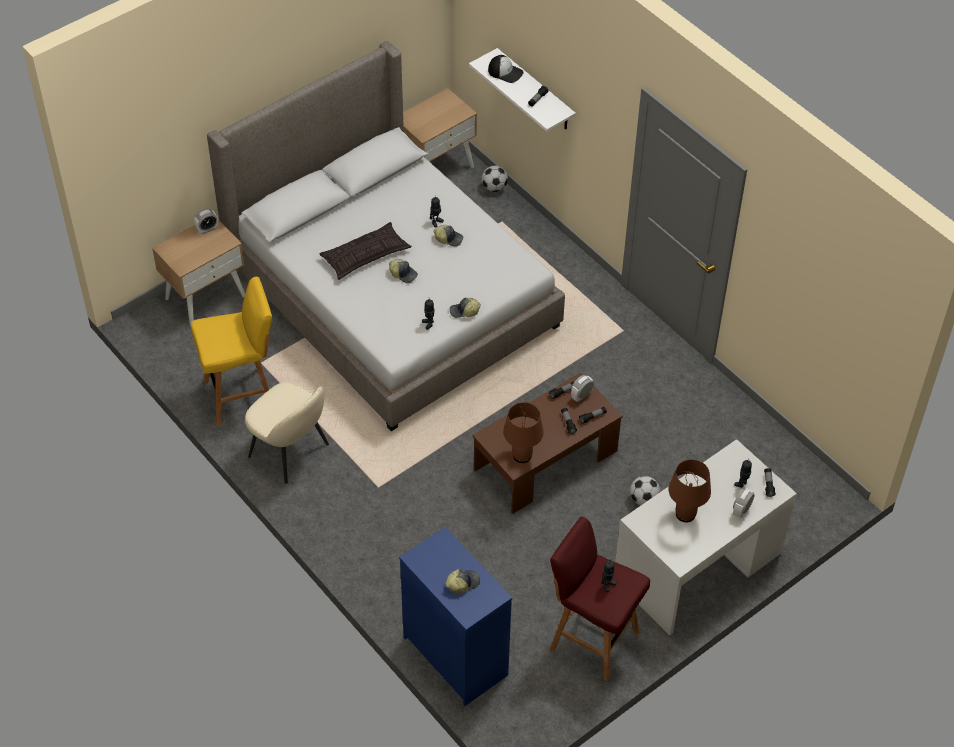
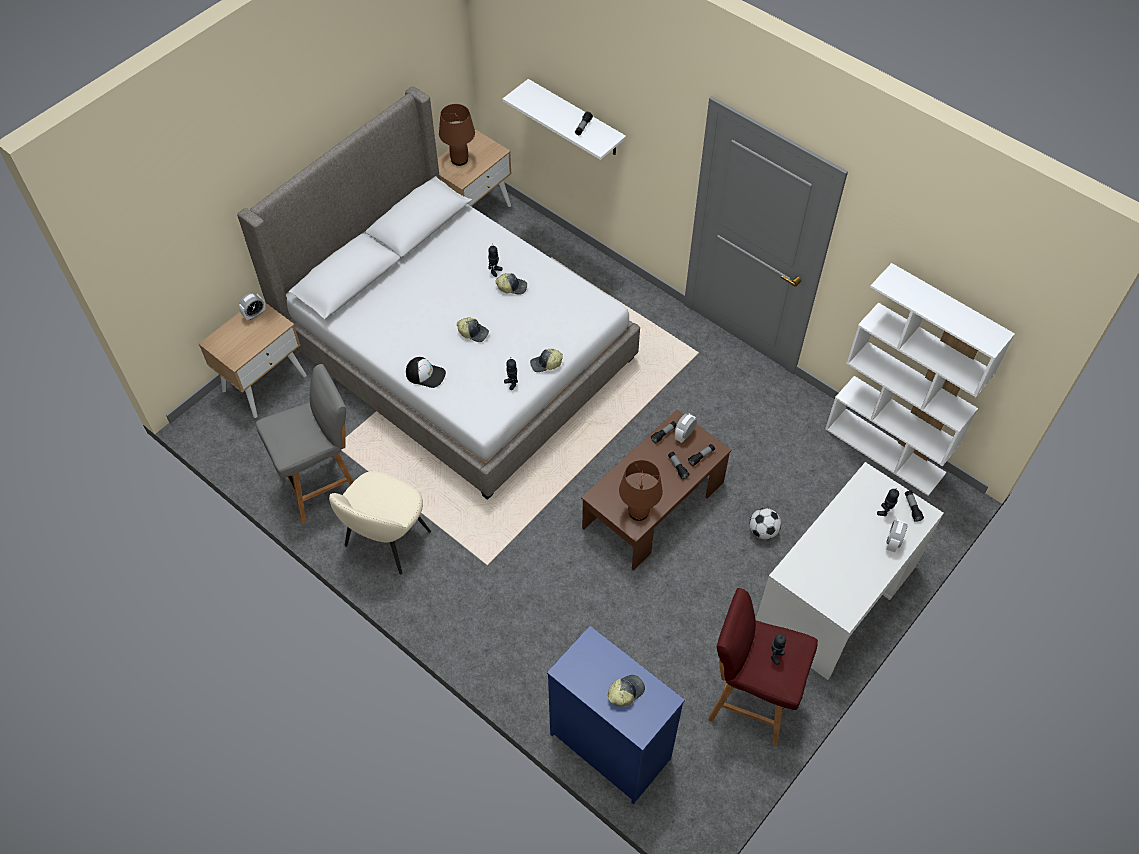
camera: 10 degrees left, 5 degrees up
yellow stool [191,277,272,426] -> grey stool [256,364,354,524]
beige chair [245,382,329,484] -> beige chair turned 90 degrees clockwise [329,471,431,574]
pillow [319,222,411,280] -> none
football [482,166,508,192] -> none
cap [488,55,524,83] -> cap moved to [406,357,446,388]
brown table lamp [669,459,711,522] -> brown table lamp moved to [439,104,475,166]
none -> white bookcase [825,263,1015,496]

